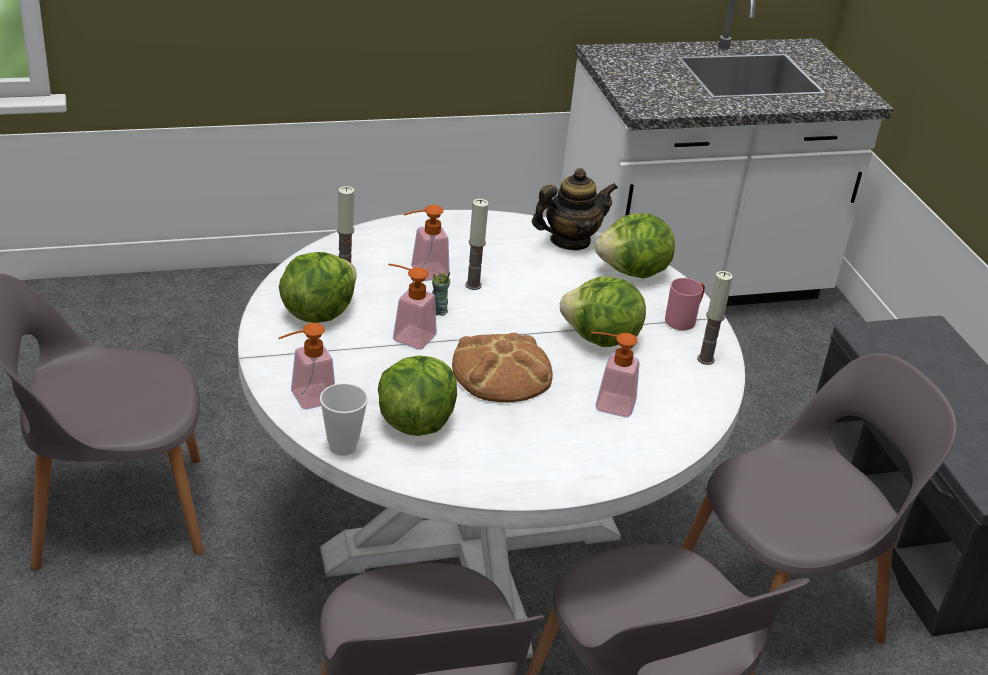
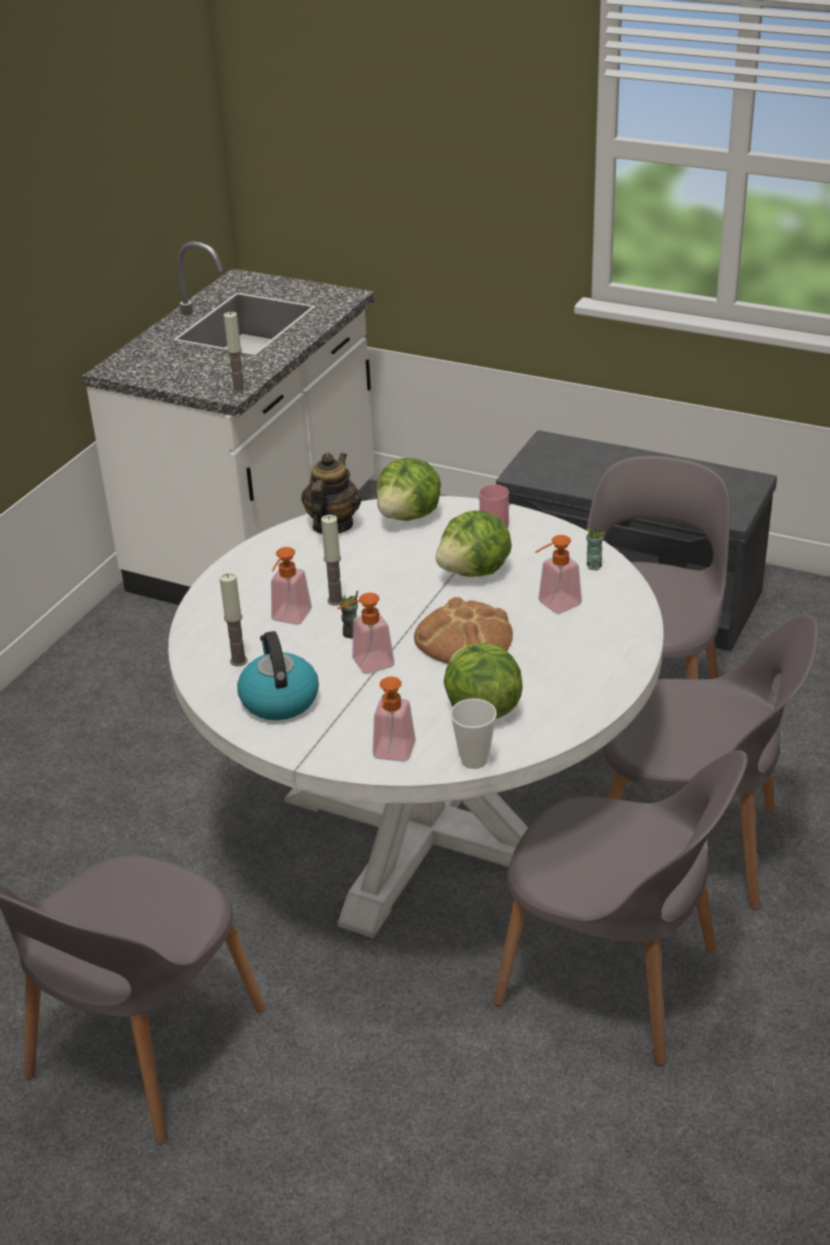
camera: 45 degrees left, 0 degrees up
lettuce [279,252,356,323] -> kettle [237,631,319,720]
candle [697,271,733,365] -> candle moved to [224,312,246,393]
none -> cup [586,527,605,570]

